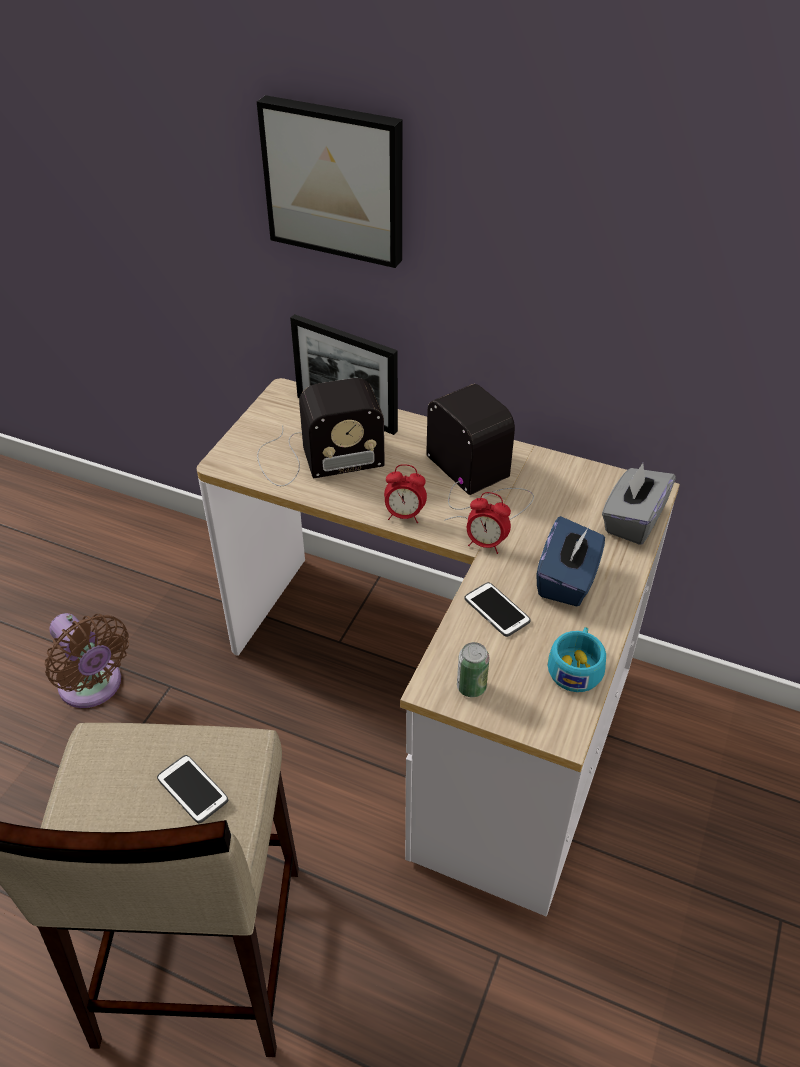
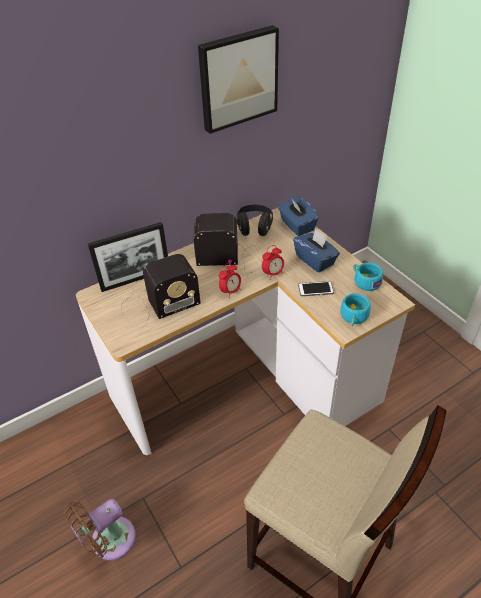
camera: 55 degrees left, 0 degrees up
brown fan [45,613,129,708] -> brown fan turned 150 degrees clockwise [64,499,136,561]
phone [157,755,228,823] -> none
picture [257,95,402,268] -> picture moved to [198,25,279,134]
radio [257,378,385,486] -> radio turned 45 degrees clockwise [121,254,201,328]
can [457,642,490,697] -> turquoise cup [340,293,370,326]
grey tissue box [602,463,676,545] -> blue tissue box [278,196,319,236]
none -> black headphones [237,205,273,236]

